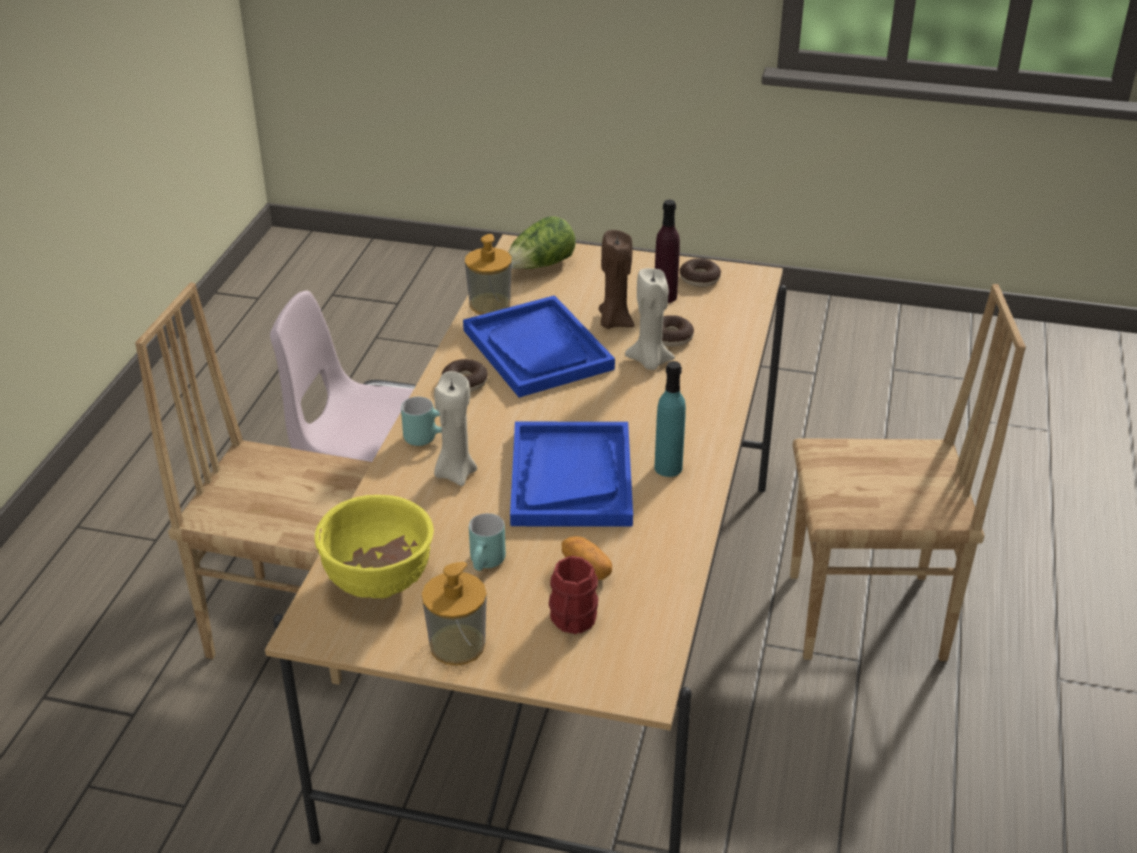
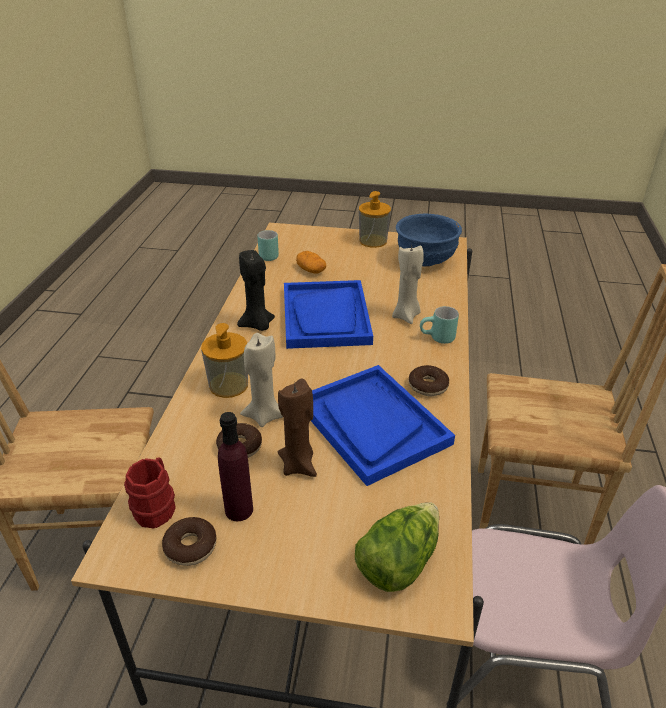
camera: 175 degrees right, 0 degrees up
yellow bowl [315,495,434,598] -> blue bowl [396,213,462,267]
soap dispenser [465,234,512,314] -> soap dispenser moved to [201,323,248,398]
turquoise mug [469,513,506,571] -> turquoise mug moved to [258,230,279,261]
red mug [549,556,598,634] -> red mug moved to [124,457,176,528]
turquoise bottle [655,361,686,477] -> black candle [237,250,275,331]

